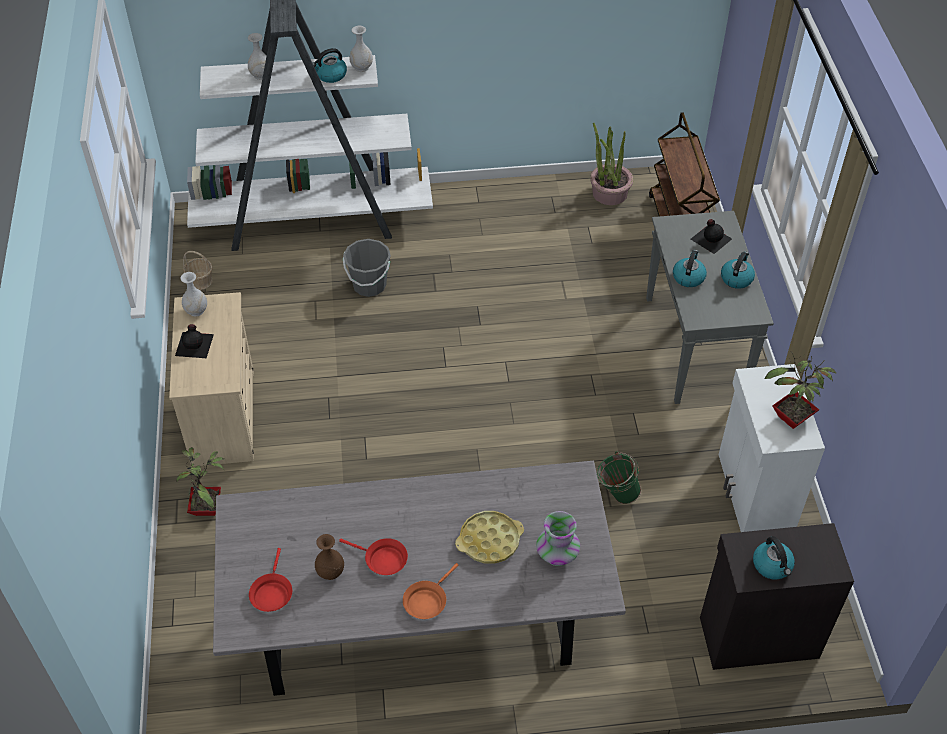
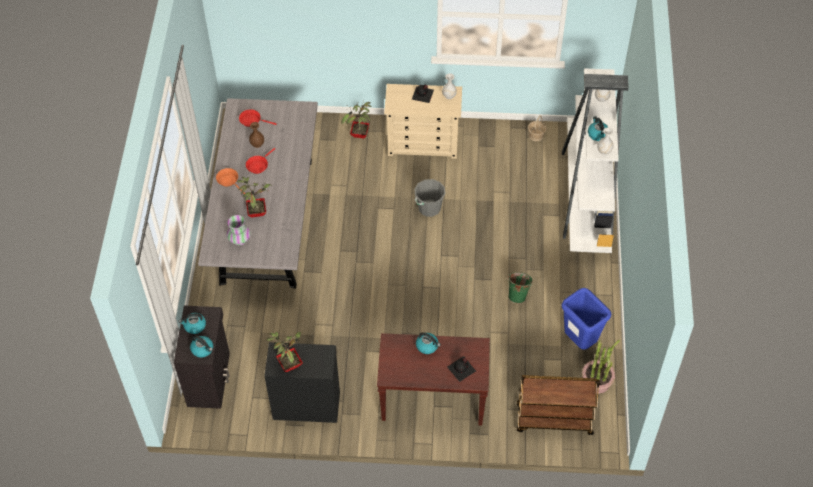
camera: 100 degrees right, 5 degrees up
grey bucket [343,239,391,297] -> grey bucket moved to [414,179,446,217]
yellow tray [455,511,524,564] -> potted plant [237,177,272,218]
green bucket [597,452,641,504] -> green bucket moved to [507,272,533,303]
grey console table [646,211,774,404] -> brown console table [377,333,490,425]
white cabinet [719,364,825,532] -> black cabinet [264,342,340,423]
kettle [721,251,755,289] -> kettle moved to [190,335,213,358]
none -> blue trash can [562,288,611,350]

